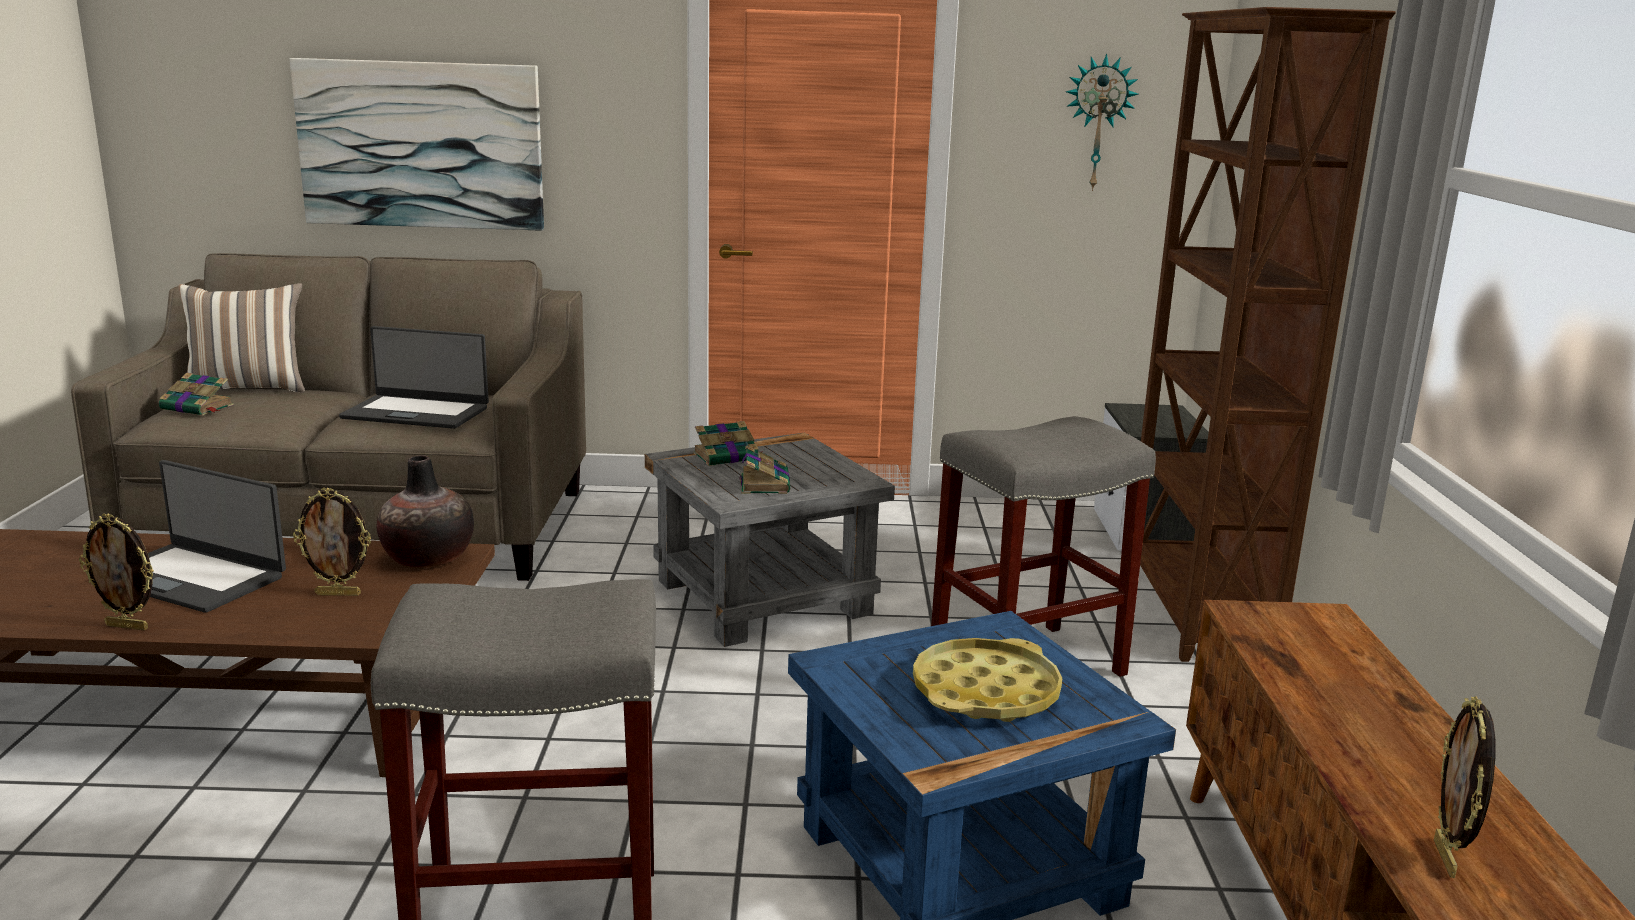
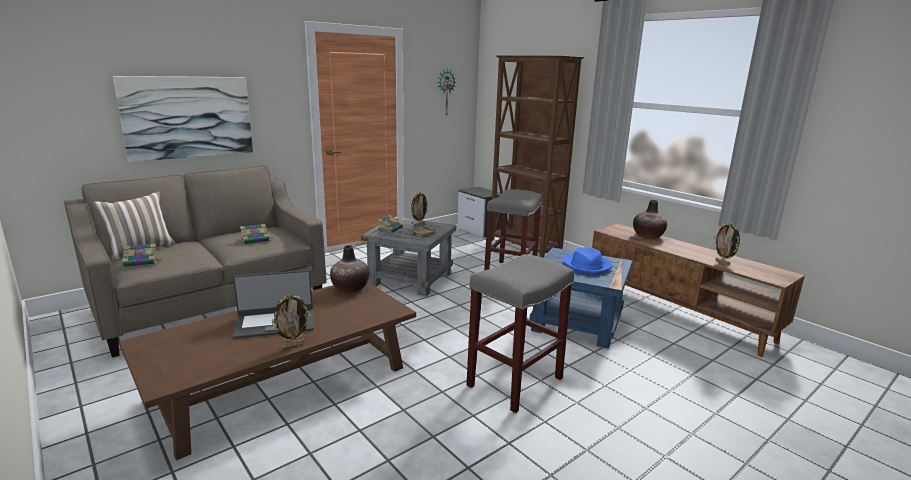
camera: 40 degrees left, 0 degrees up
picture frame [293,487,371,596] -> picture frame moved to [411,192,429,226]
laptop [339,326,489,429] -> book [240,224,273,244]
yellow tray [913,638,1062,722] -> blue hat [562,247,612,275]
none -> vase [633,200,667,239]

